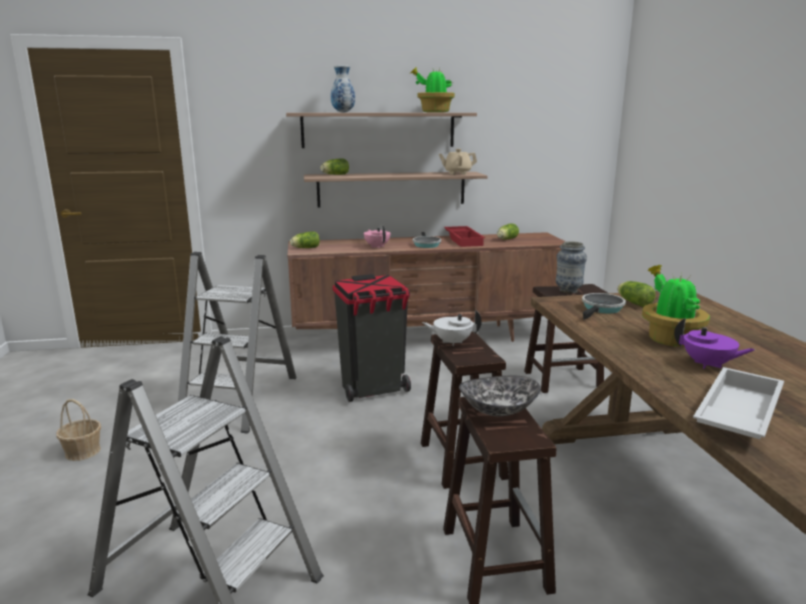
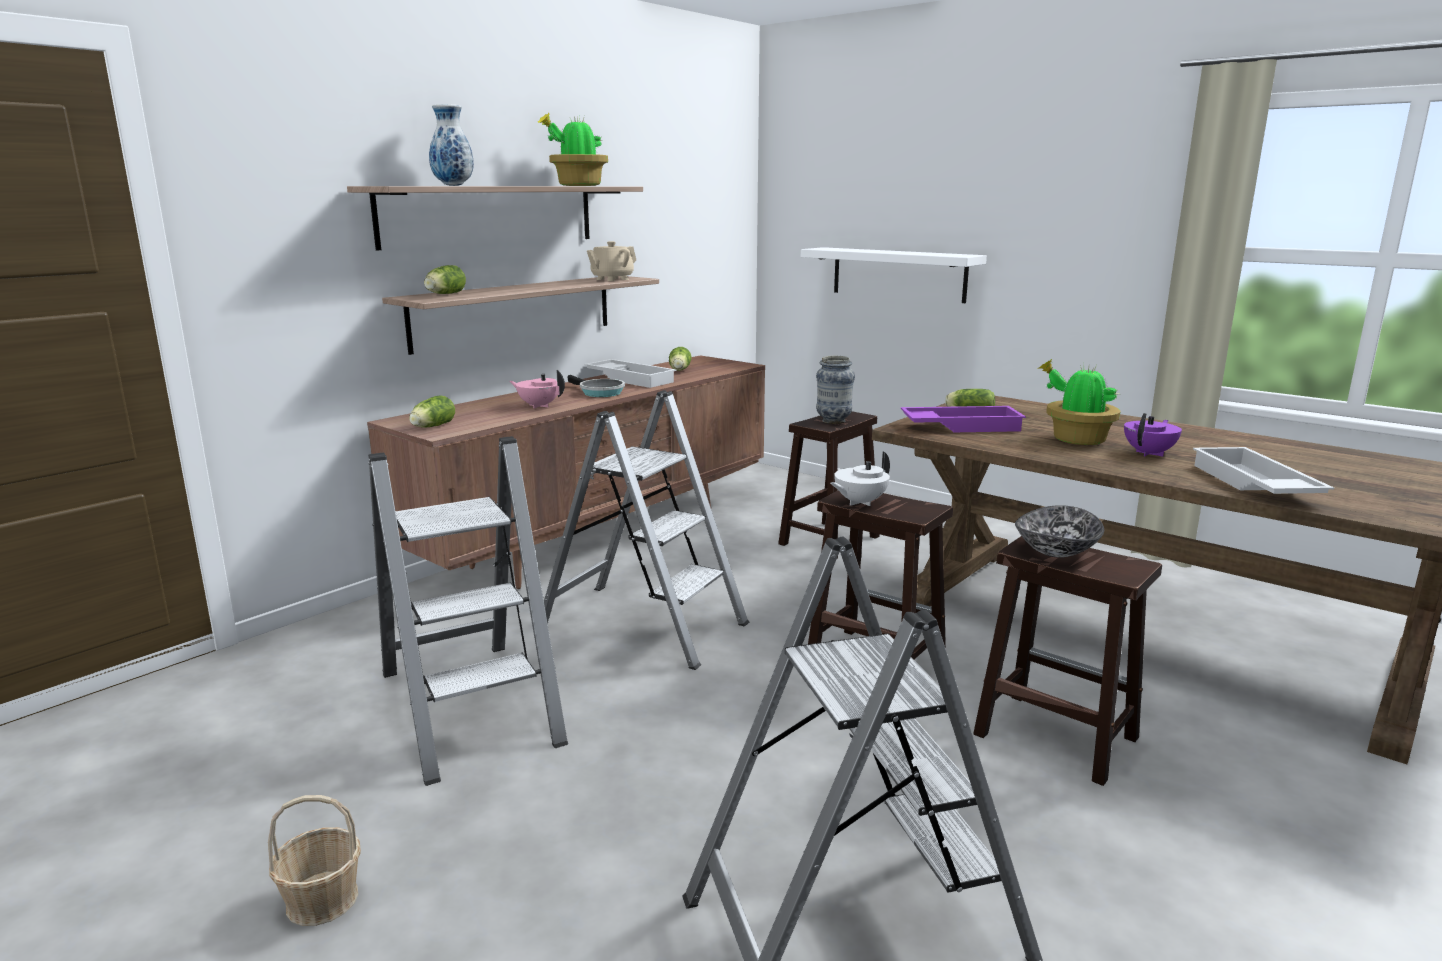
camera: 40 degrees left, 0 degrees up
black trash can [332,274,411,402] -> grey step ladder [544,390,749,670]
red tray [444,226,485,247] -> white tray [584,359,676,388]
frying pan [582,293,626,320] -> purple tray [901,406,1026,432]
purple teapot [674,318,755,369] -> purple teapot turned 45 degrees counterclockwise [1124,413,1182,457]
none -> white shelf [801,247,987,303]

